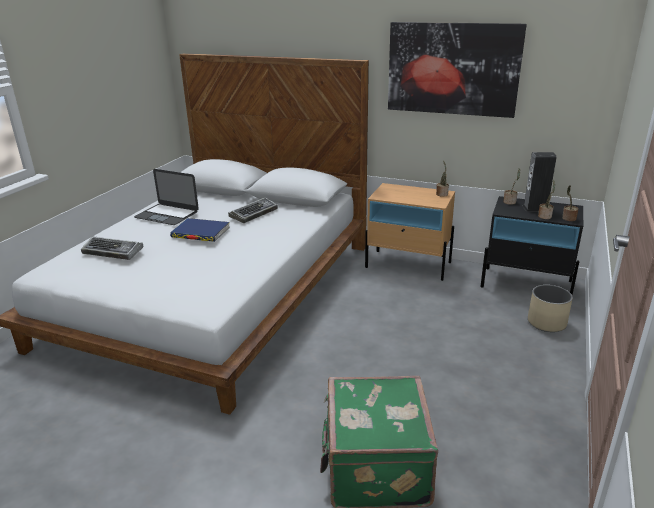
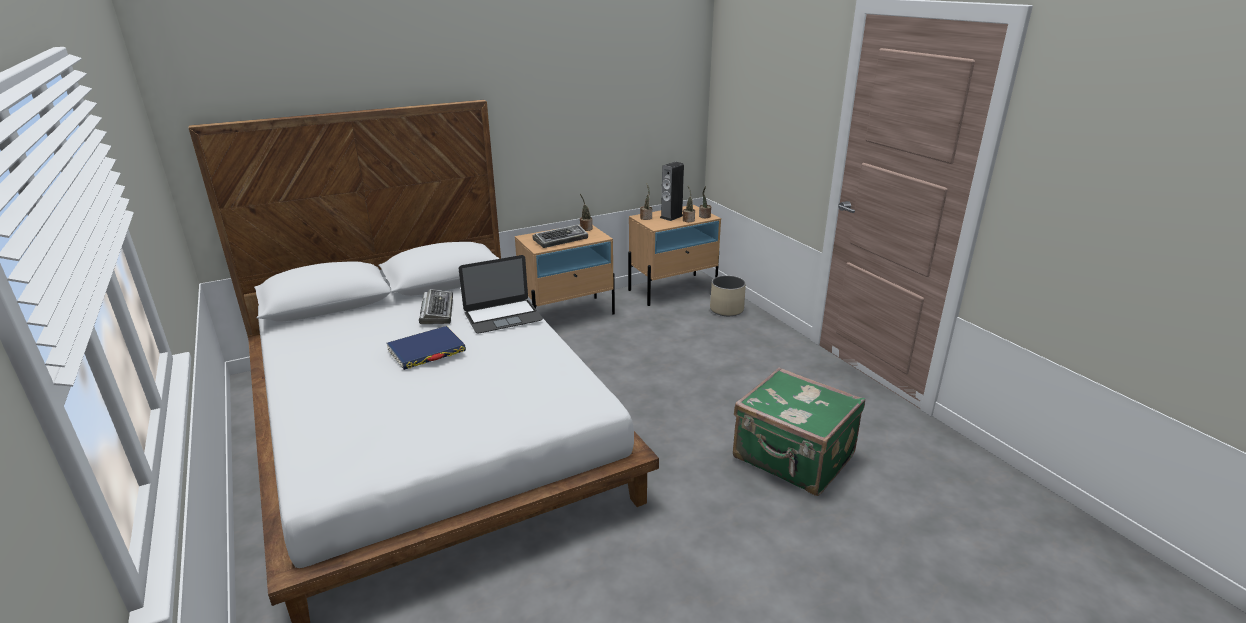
camera: 50 degrees left, 0 degrees up
keyboard [81,236,143,260] -> keyboard moved to [533,224,588,248]
laptop [134,169,199,225] -> laptop moved to [459,255,543,334]
picture [388,22,527,118] -> none
black nightstand [480,196,583,295] -> beige nightstand [628,205,721,306]

